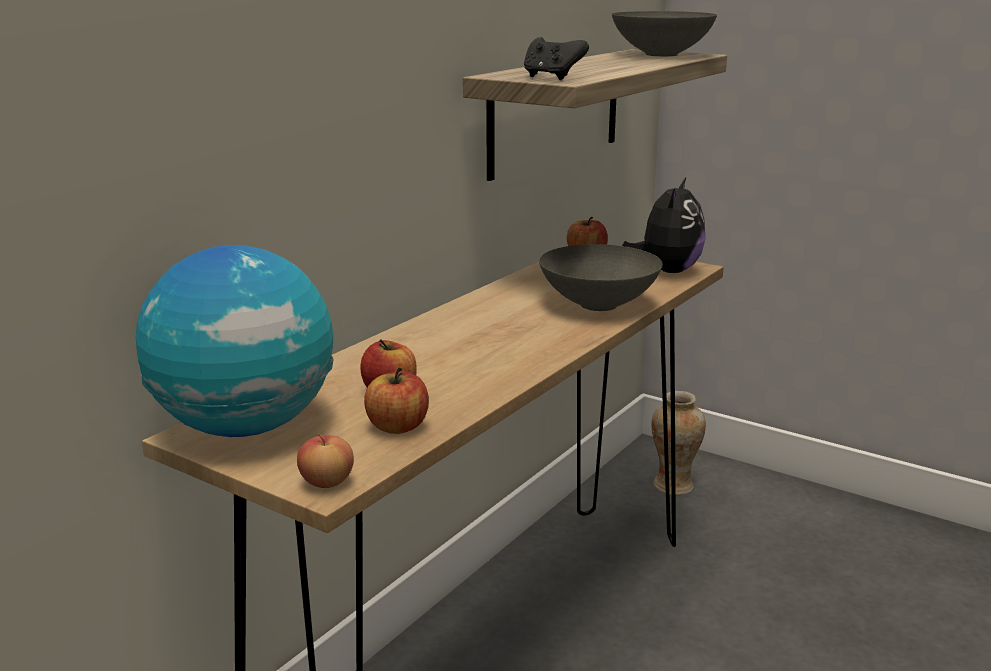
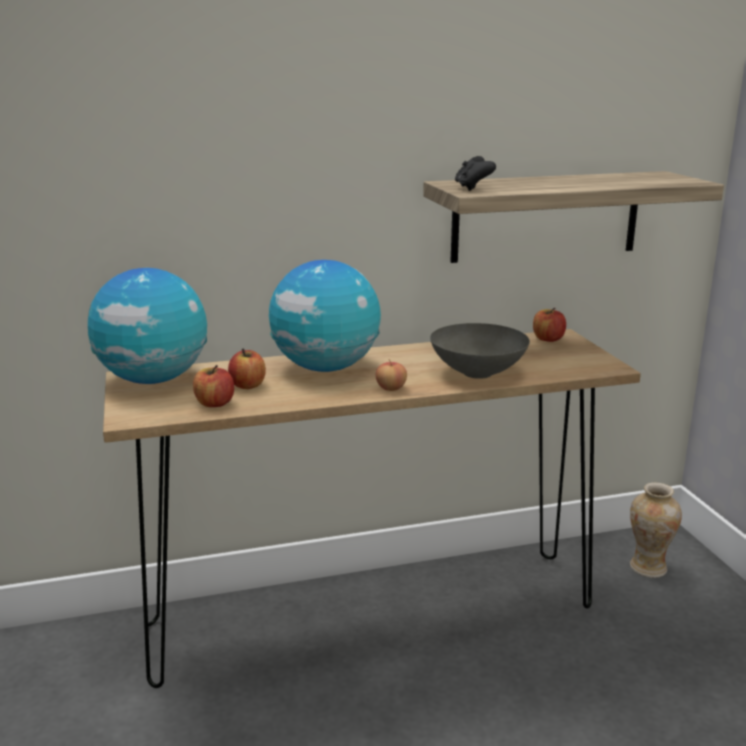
camera: 40 degrees right, 0 degrees up
apple [297,433,354,488] -> apple moved to [376,359,407,391]
grey bowl [612,11,717,56] -> none
plush toy [622,177,705,273] -> none
none -> globe [269,260,381,372]

